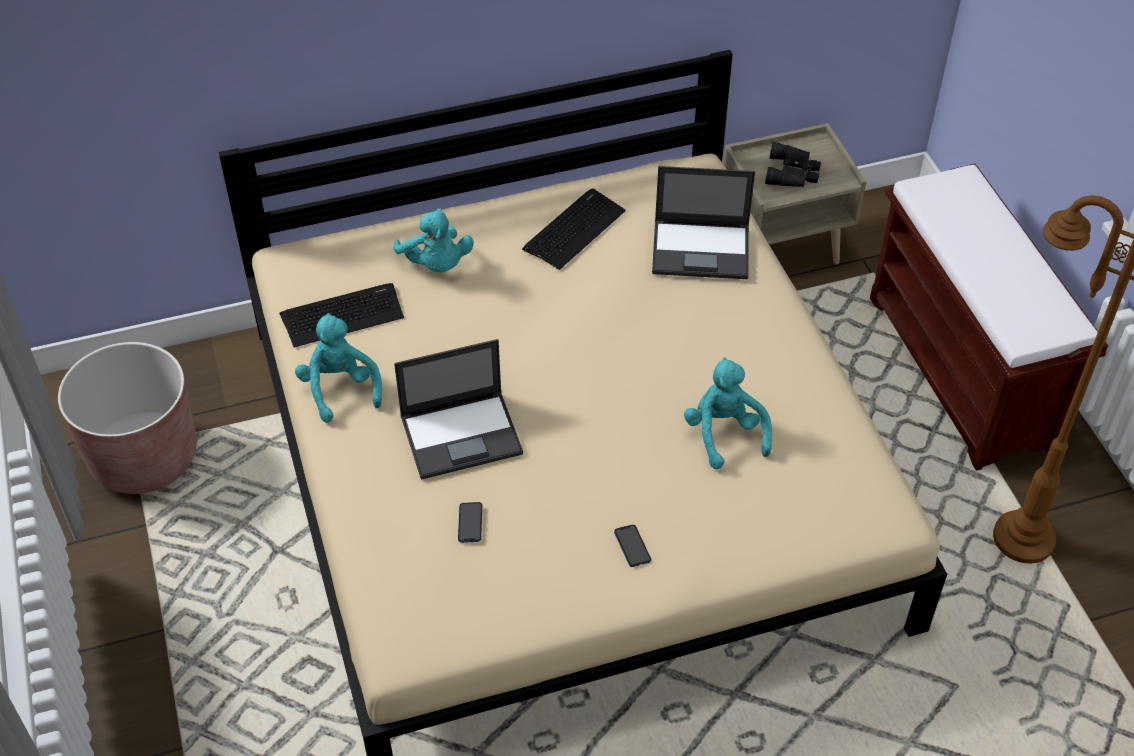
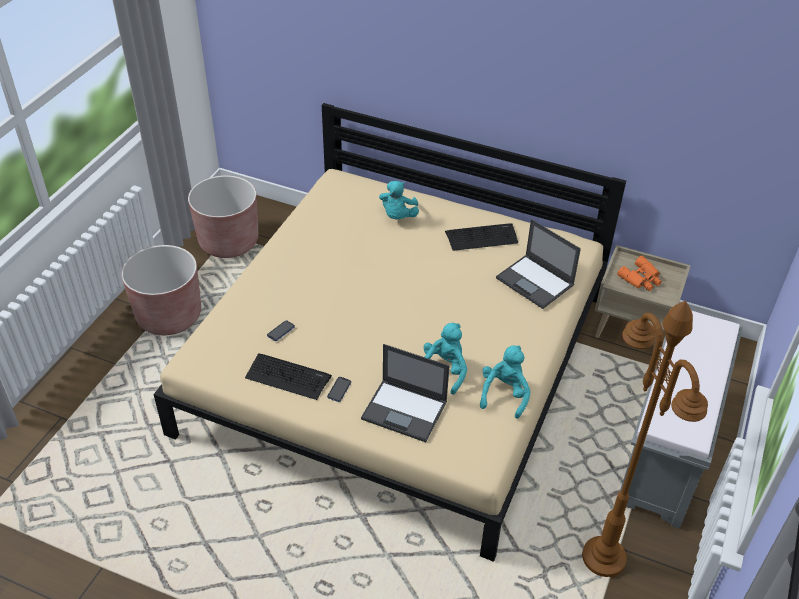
camera: 40 degrees right, 5 degrees down
keyboard [280,283,404,347] -> keyboard moved to [245,353,332,400]
turquoise plush toy [295,313,382,423] -> turquoise plush toy moved to [480,345,530,419]
laptop [394,339,523,480] -> laptop moved to [361,344,449,442]
black binoculars [765,142,821,187] -> orange binoculars [617,256,662,291]
brown bench [870,164,1108,471] -> grey bench [620,310,743,529]
none -> brown planter [121,245,201,335]

